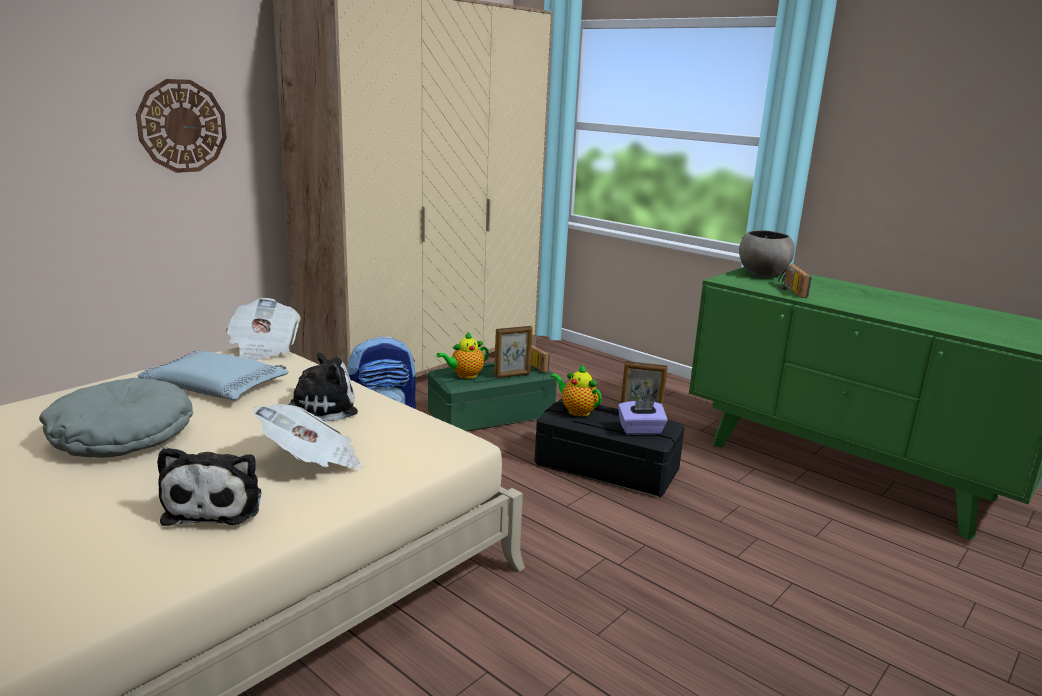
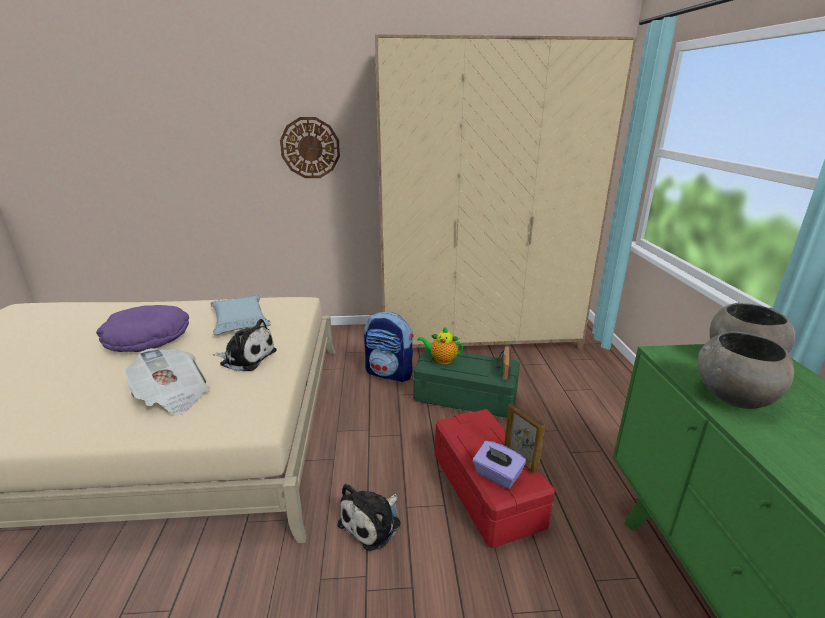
camera: 45 degrees right, 5 degrees up
grey pillow [39,378,193,458] -> purple pillow [96,305,189,352]
plush toy [157,447,261,526] -> plush toy moved to [337,483,401,551]
newspaper [226,298,301,361] -> none
picture frame [494,326,533,378] -> none
black storage box [535,398,685,498] -> red storage box [435,409,555,548]
teapot [551,365,602,417] -> none
radio [778,264,812,298] -> grey bowl [698,329,794,409]

